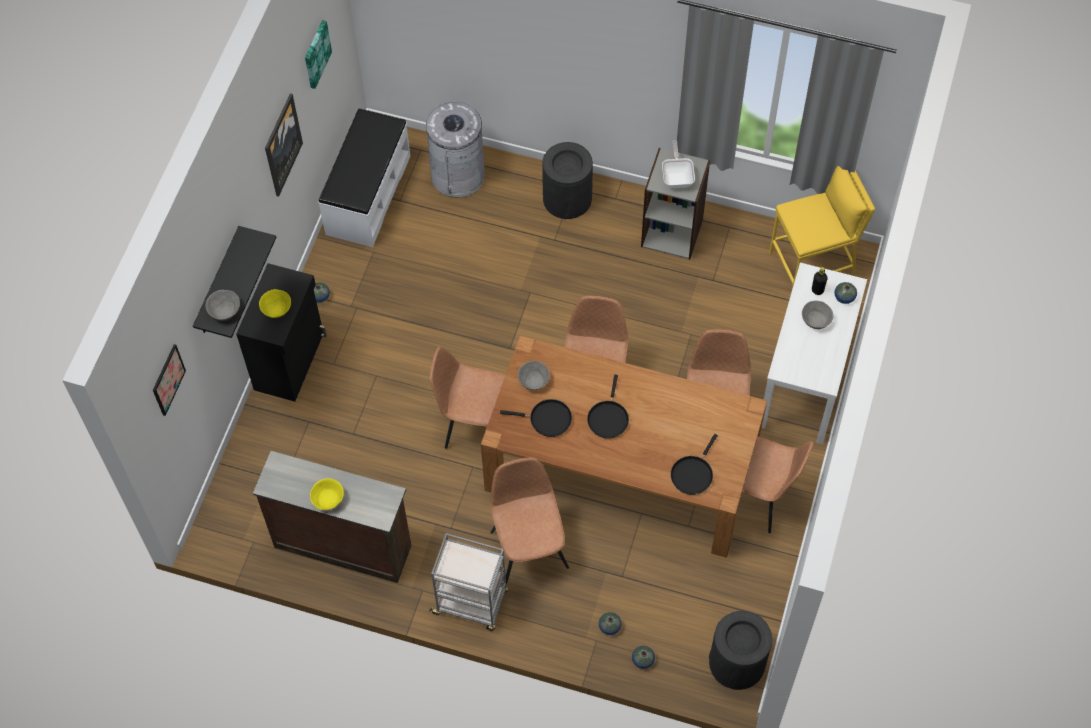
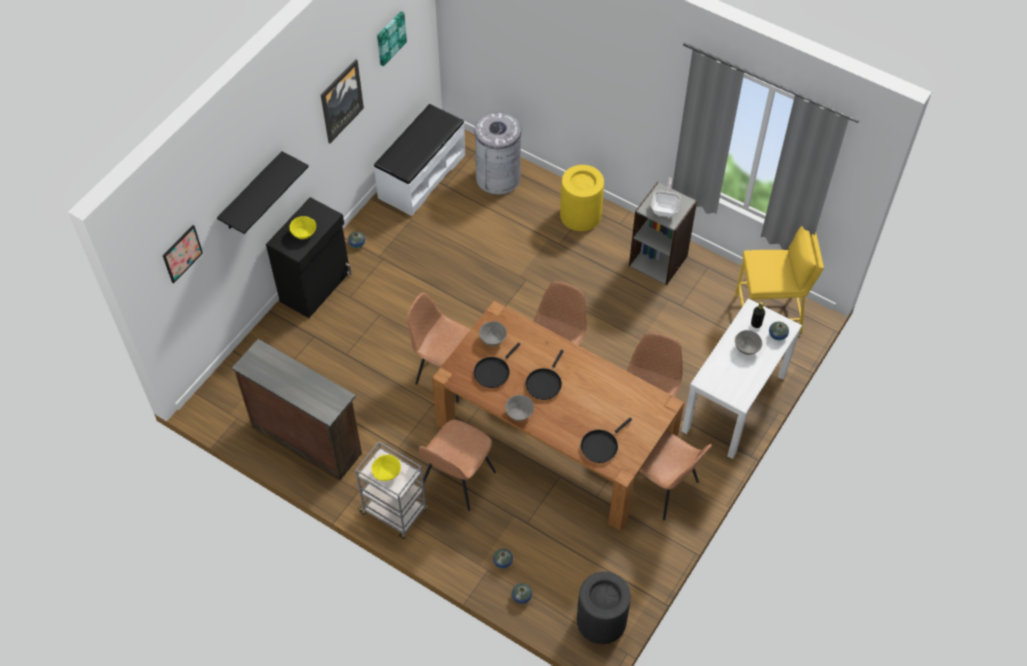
camera: 15 degrees right, 5 degrees down
grey bowl [206,290,240,320] -> grey bowl moved to [505,395,534,421]
yellow bowl [310,478,344,510] -> yellow bowl moved to [371,455,401,481]
brown chair [490,457,569,584] -> brown chair turned 150 degrees counterclockwise [419,419,496,511]
black frying pan [500,399,572,437] -> black frying pan turned 105 degrees clockwise [474,343,521,388]
black trash can [542,142,593,219] -> yellow trash can [560,165,604,231]

